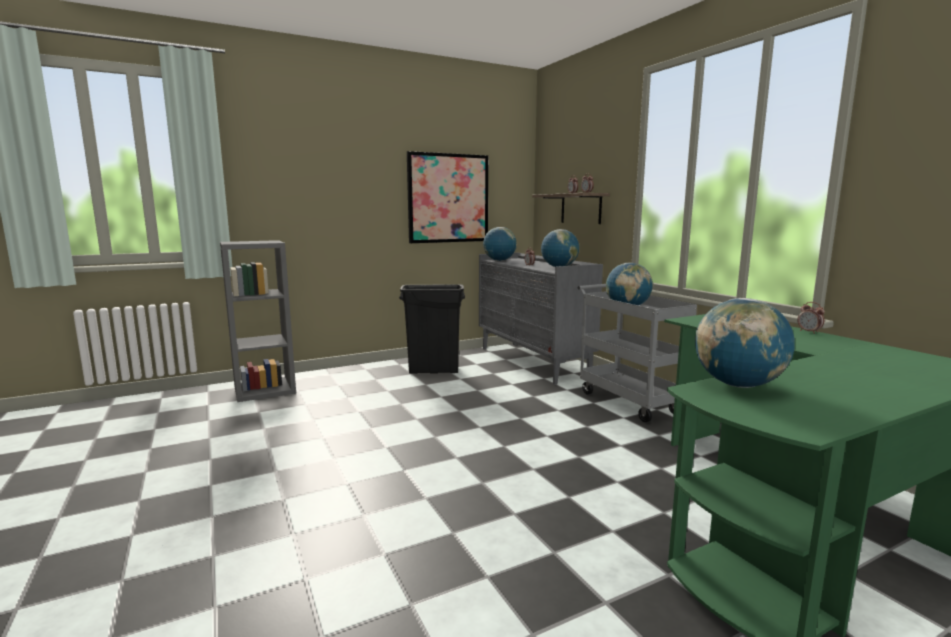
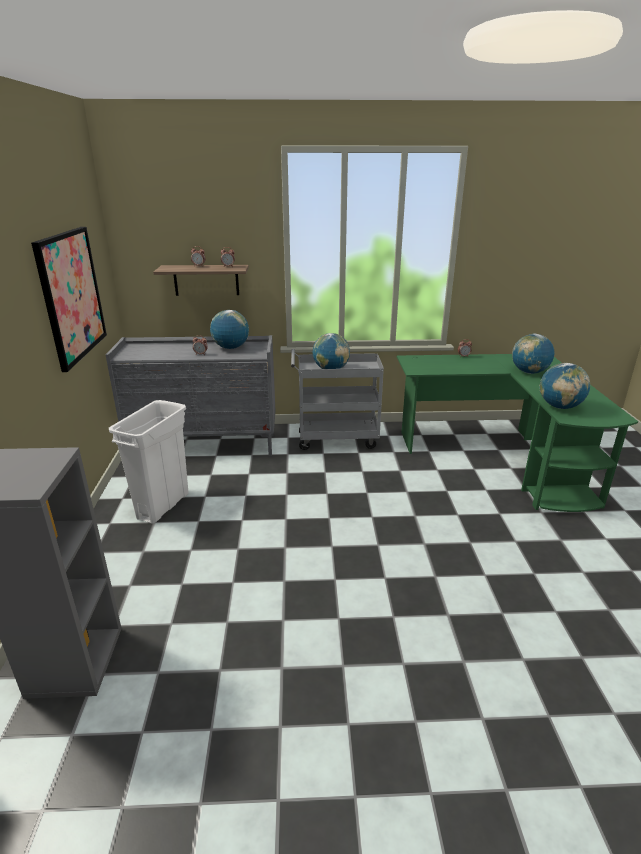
camera: 65 degrees left, 15 degrees up
black trash can [399,284,465,374] -> white trash can [109,400,188,524]
globe [483,227,517,261] -> globe moved to [512,334,555,374]

